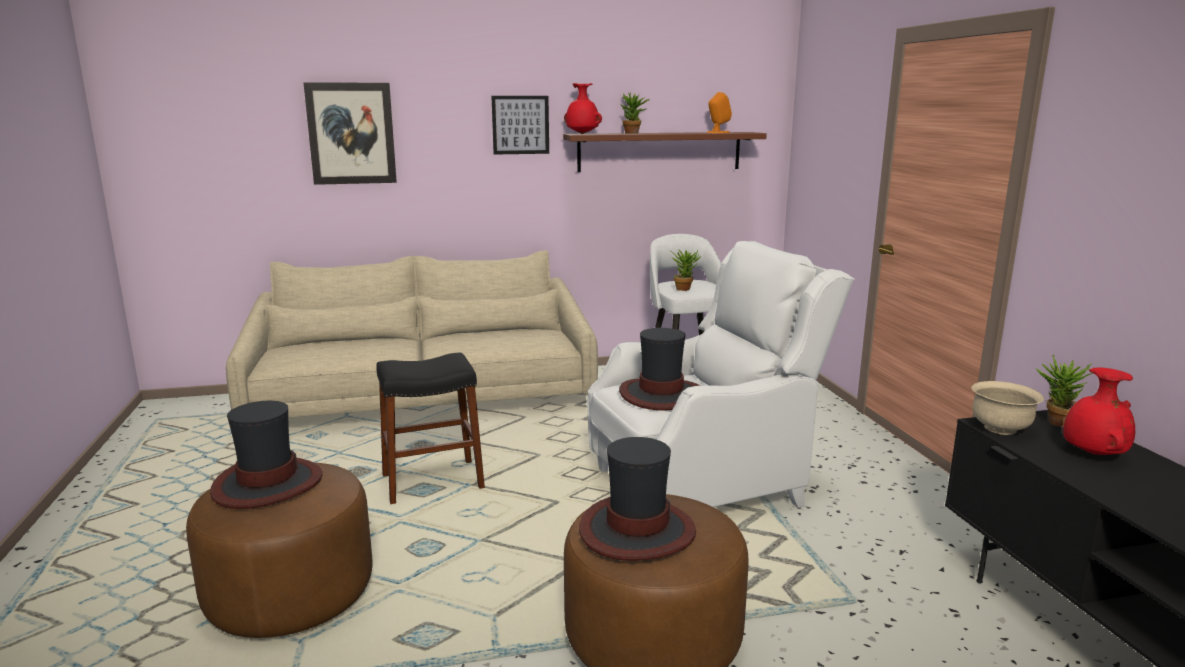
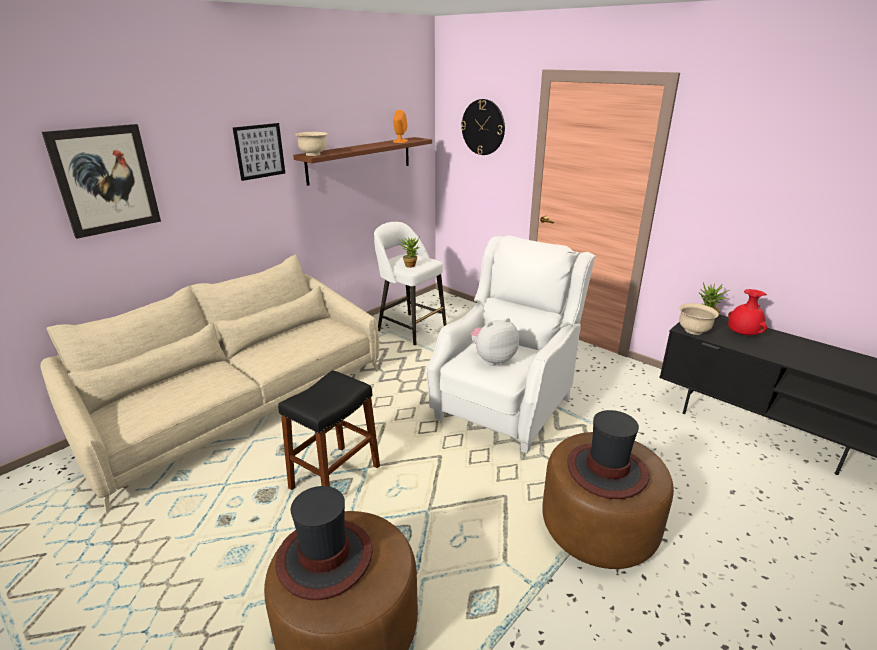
camera: 35 degrees left, 10 degrees up
red vase [564,83,602,134] -> beige bowl [295,132,328,156]
hat [619,328,700,410] -> plush toy [471,318,519,366]
potted plant [621,92,649,134] -> none
none -> wall clock [461,99,505,155]

